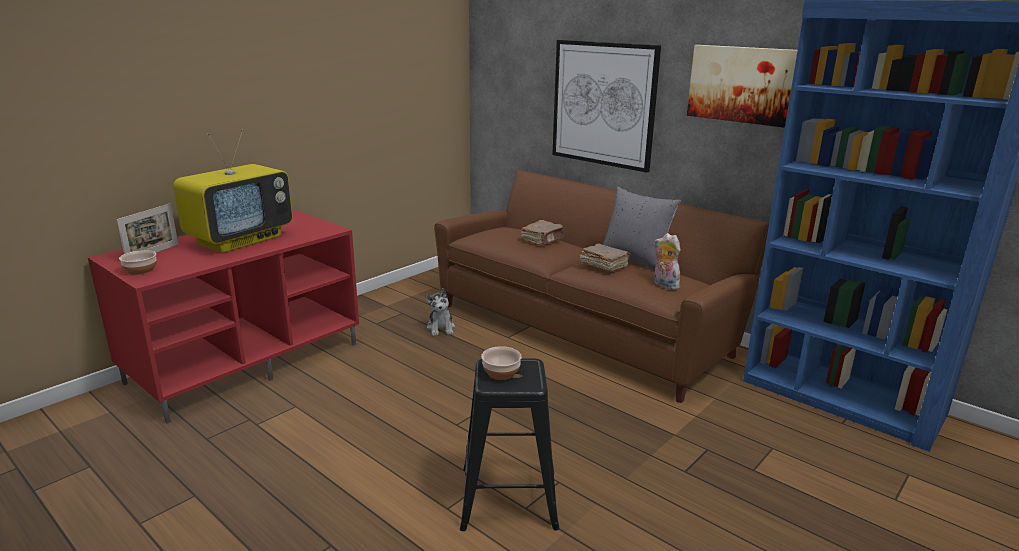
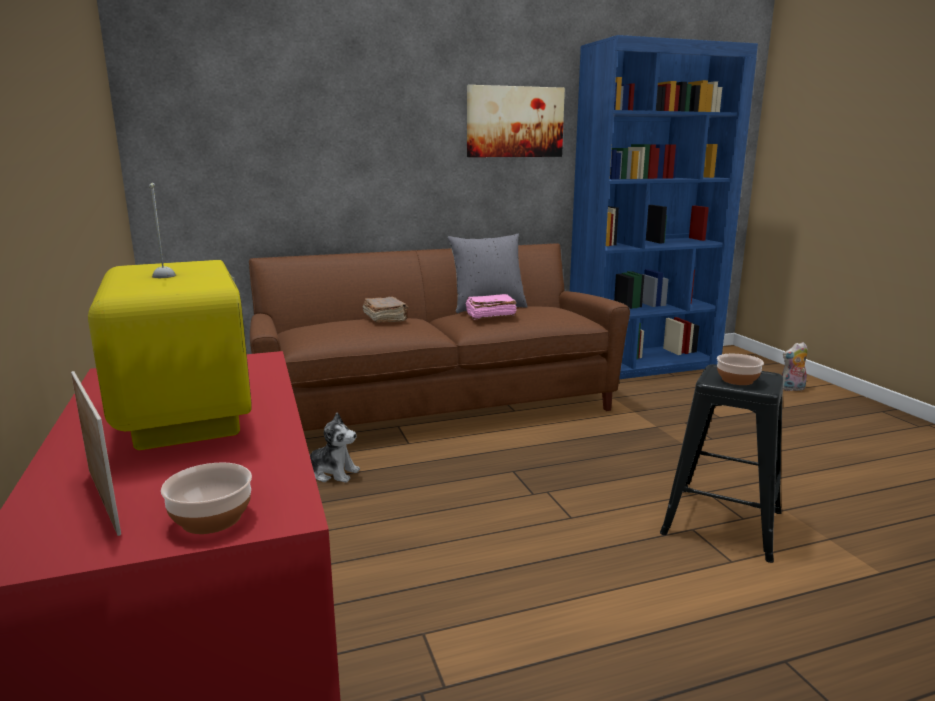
camera: 60 degrees left, 5 degrees down
picture [552,40,661,173] -> none
brown book [580,243,631,272] -> pink book [465,294,516,320]
plush toy [654,233,680,290] -> plush toy moved to [782,342,808,391]

